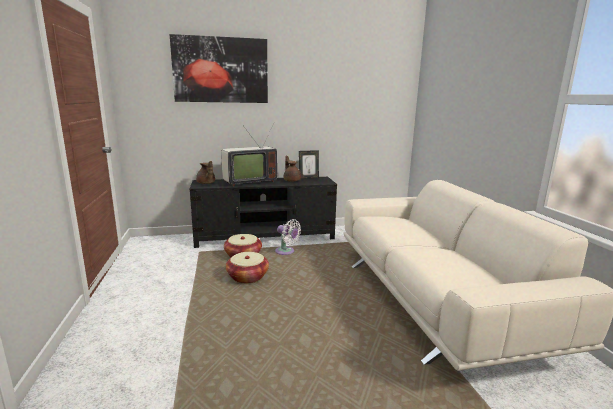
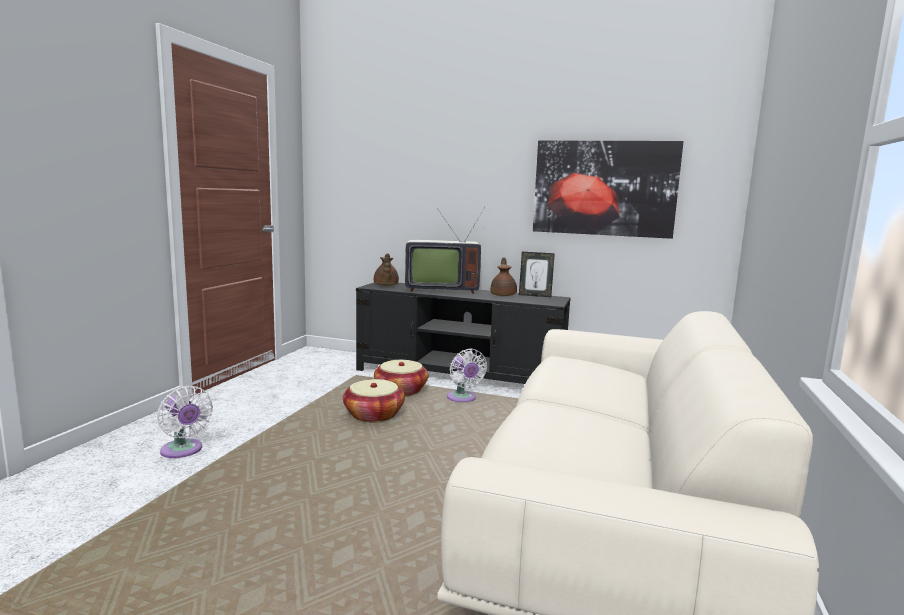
camera: 30 degrees right, 5 degrees down
picture [169,34,268,103] -> picture moved to [533,140,684,239]
none -> white fan [157,386,213,458]

